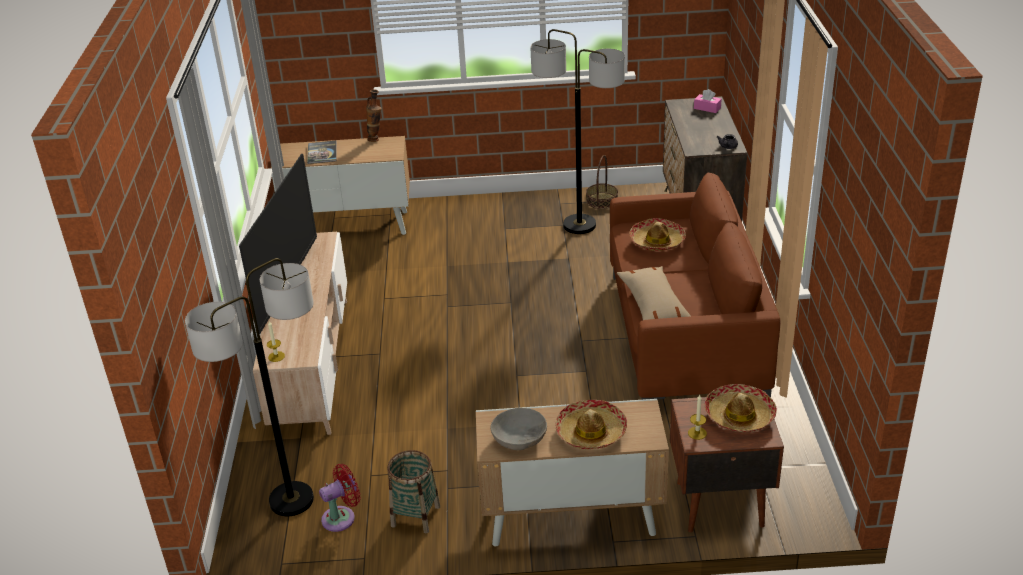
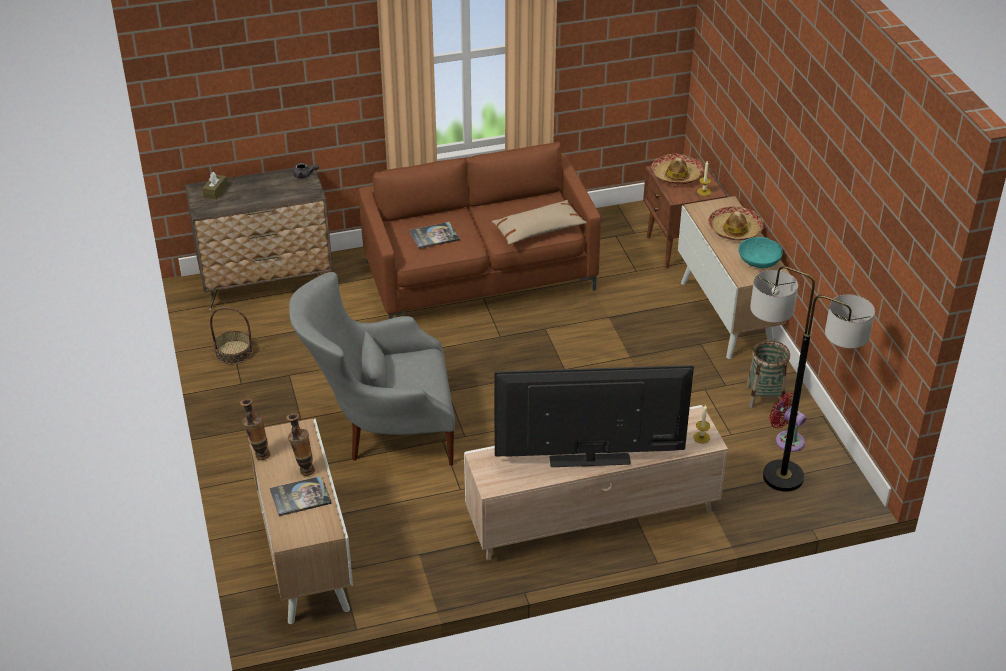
camera: 105 degrees left, 5 degrees up
grey bowl [491,408,547,450] -> turquoise bowl [739,237,783,268]
floor lamp [530,29,625,234] -> none
hat [629,218,686,251] -> book [409,222,460,249]
pink tissue box [694,89,722,113] -> brown tissue box [202,172,228,200]
none -> vase [286,413,315,476]
none -> grey armchair [289,272,455,466]

